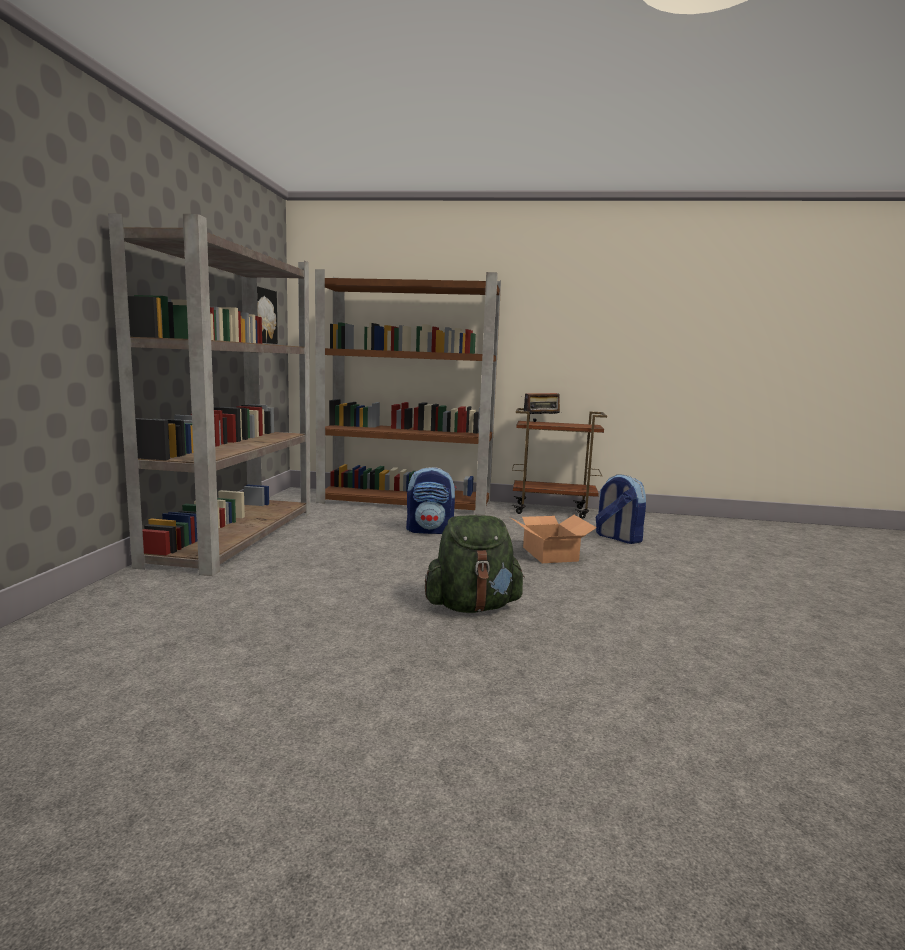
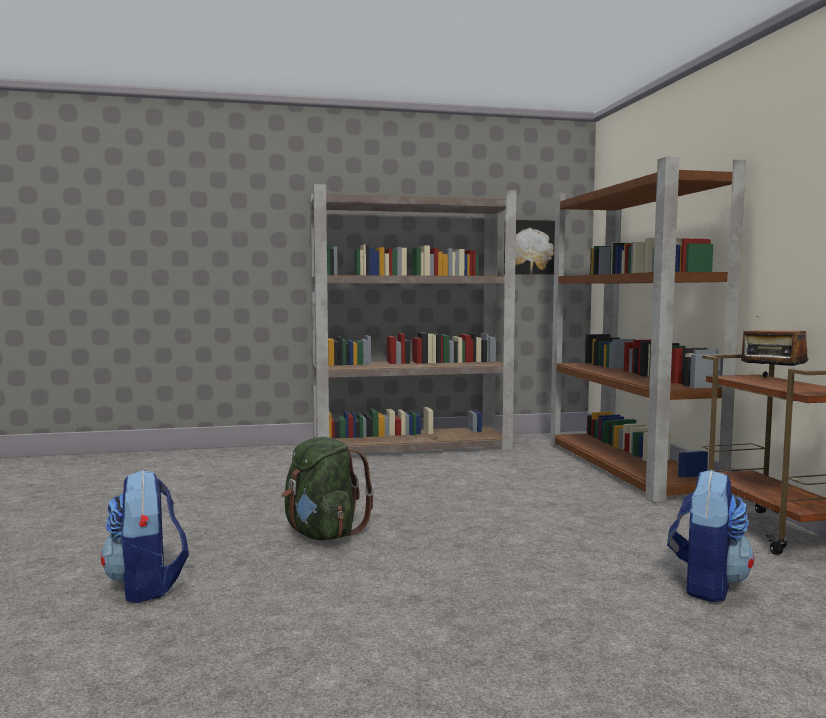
camera: 70 degrees right, 5 degrees down
backpack [406,467,457,534] -> backpack moved to [101,470,189,603]
cardboard box [510,515,597,563] -> none

